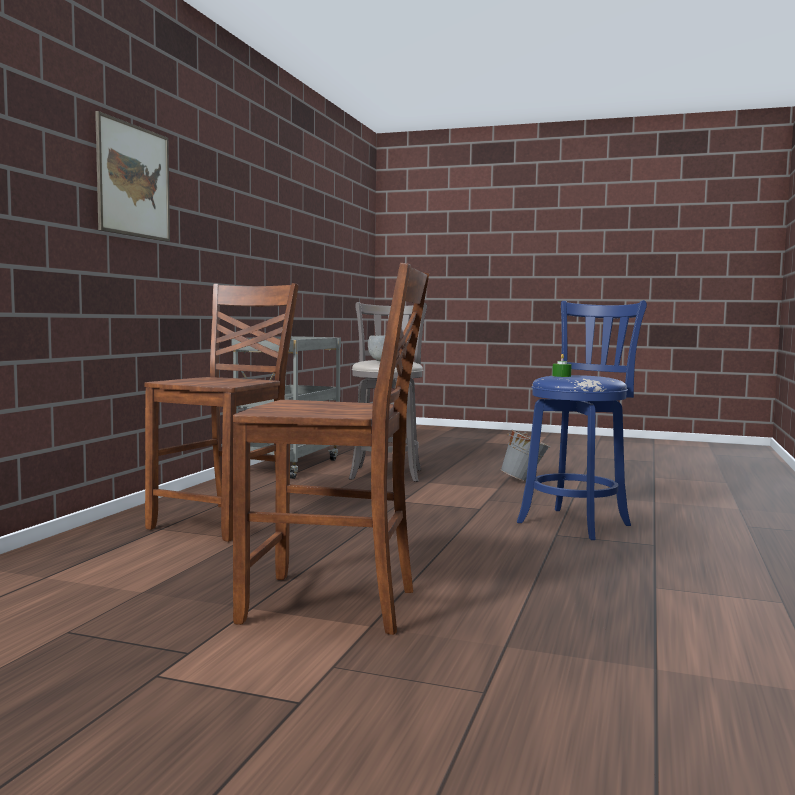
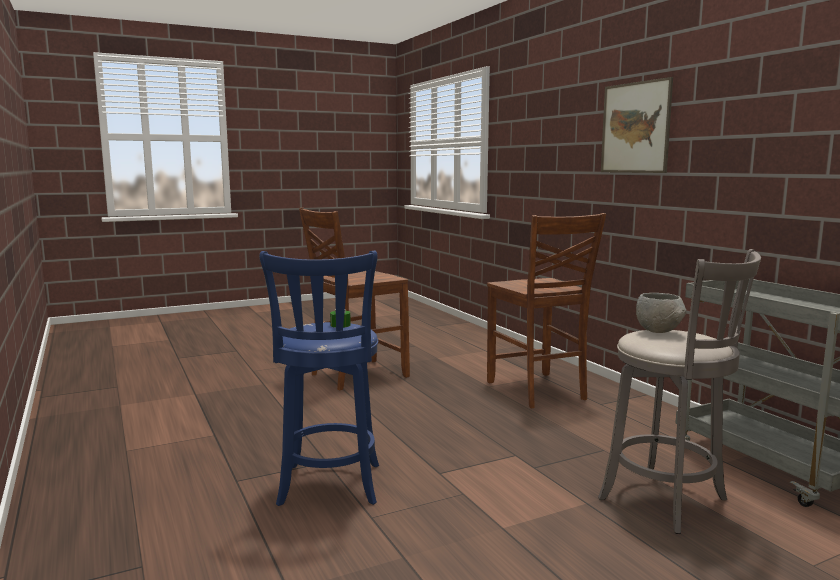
camera: 135 degrees right, 5 degrees up
grey bucket [500,430,550,482] -> none

